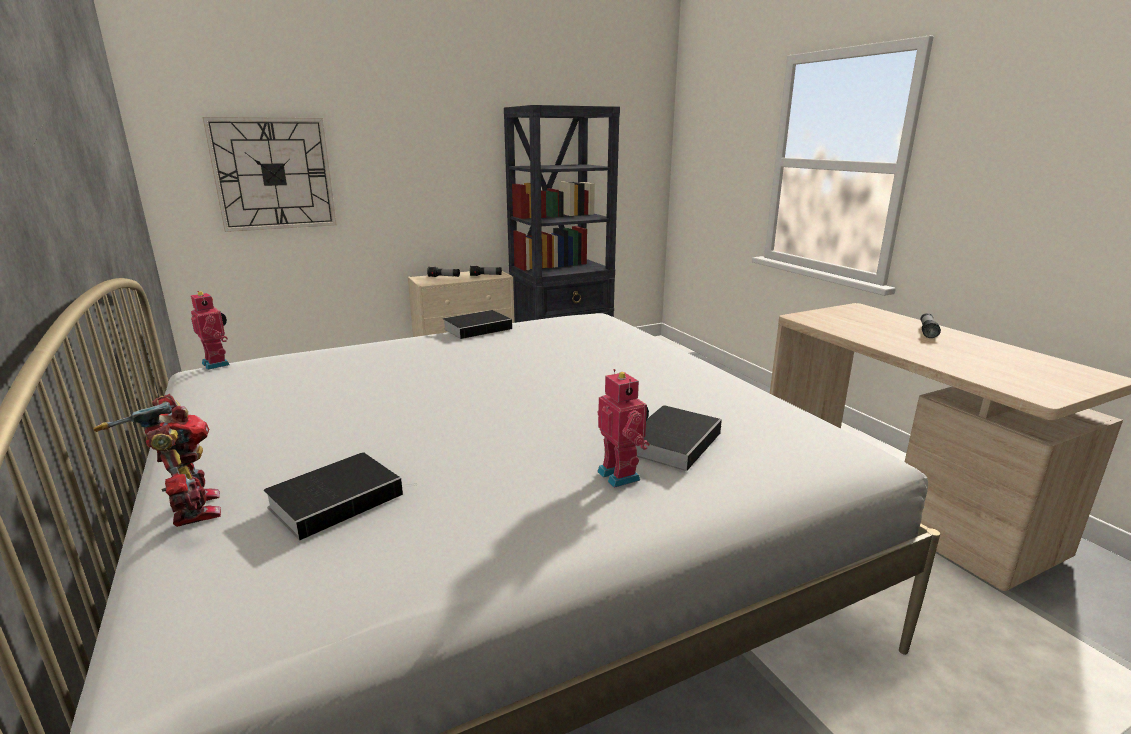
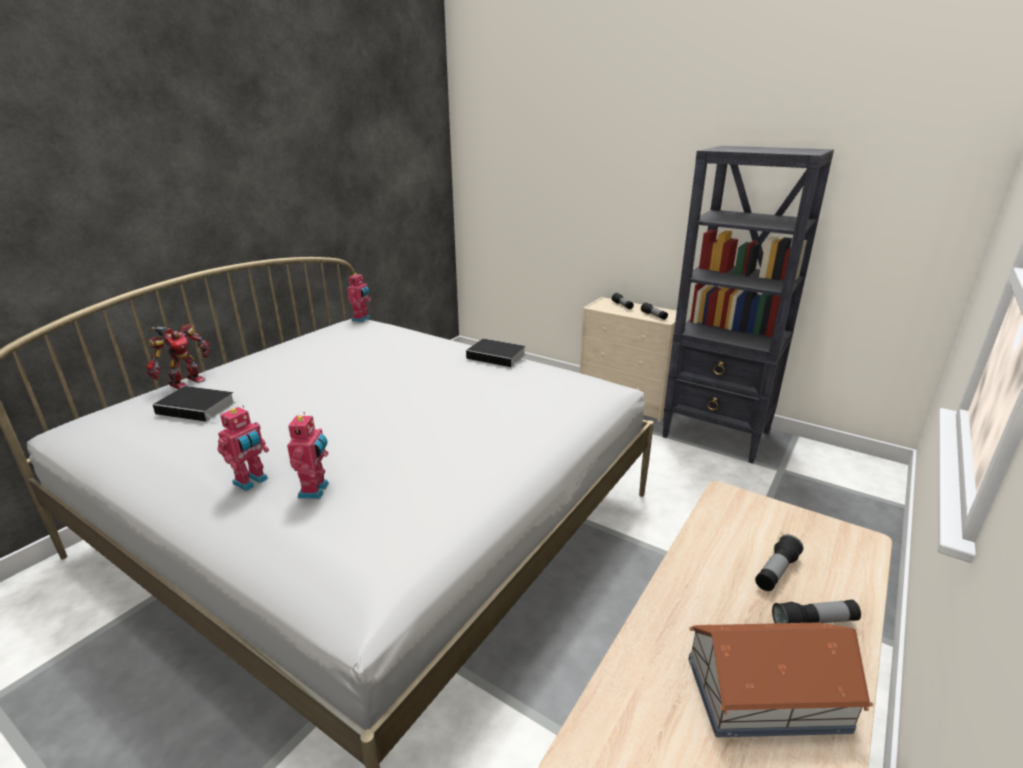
camera: 60 degrees right, 5 degrees up
wall clock [203,117,336,232] -> none
book [636,405,722,471] -> toy robot [287,412,329,499]
none -> toy house [688,622,873,737]
none -> flashlight [755,535,803,591]

